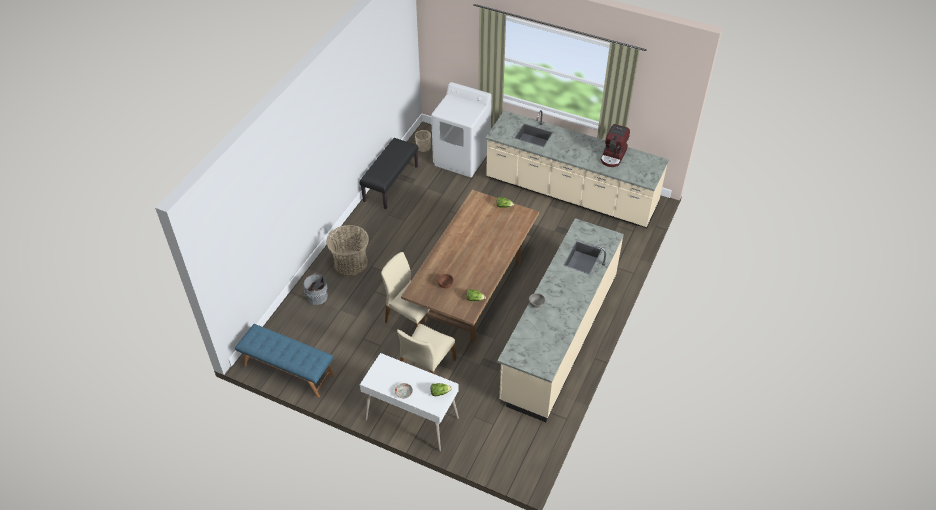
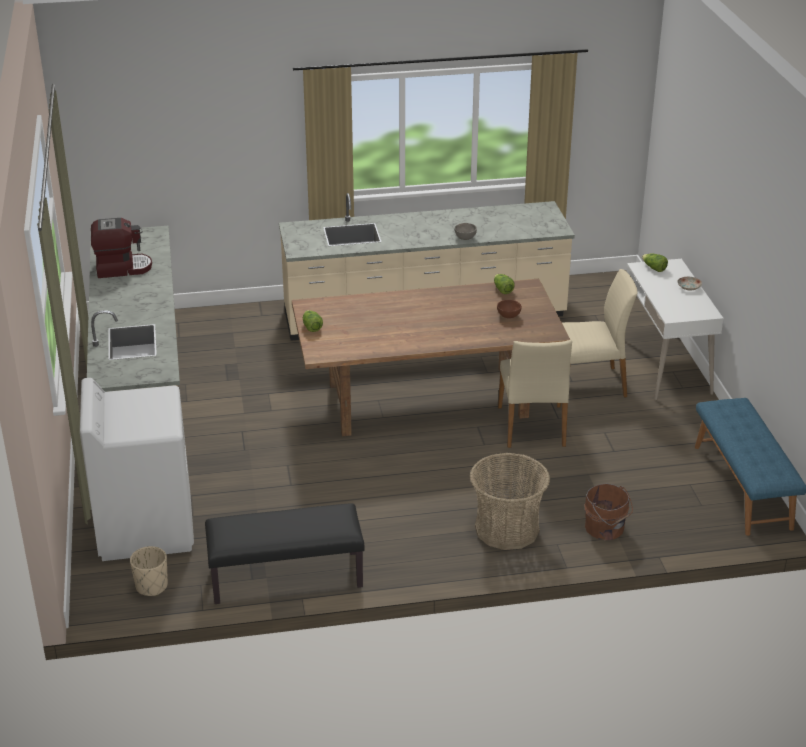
camera: 125 degrees left, 15 degrees down
grey bucket [303,273,328,305] -> brown bucket [584,484,633,541]

